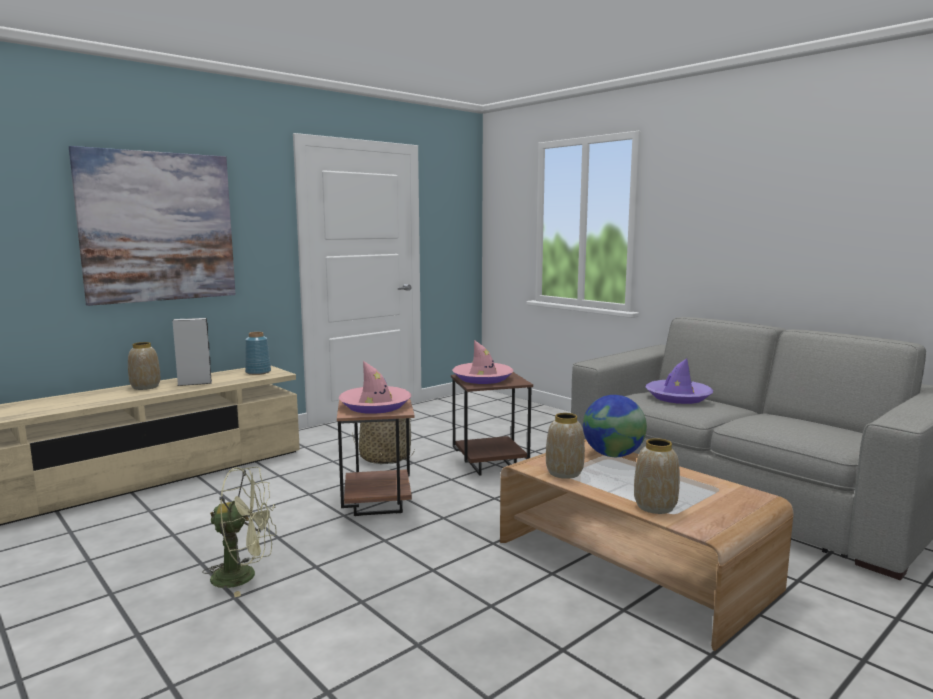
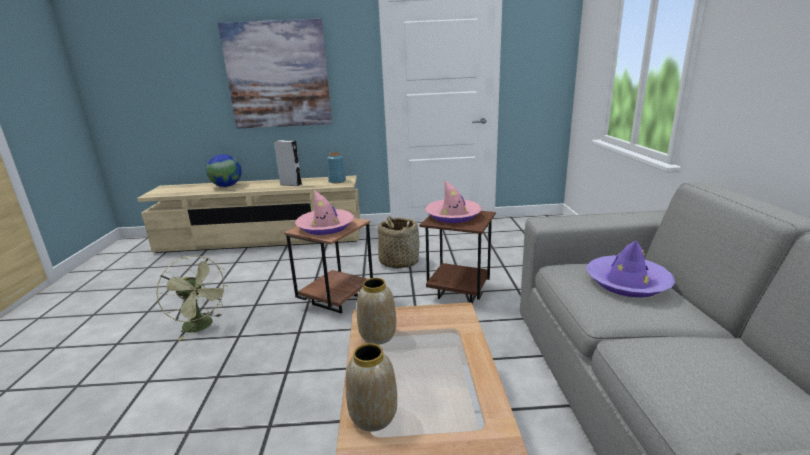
camera: 40 degrees right, 10 degrees up
vase [128,342,160,390] -> none
globe [583,395,647,457] -> globe moved to [206,154,242,187]

